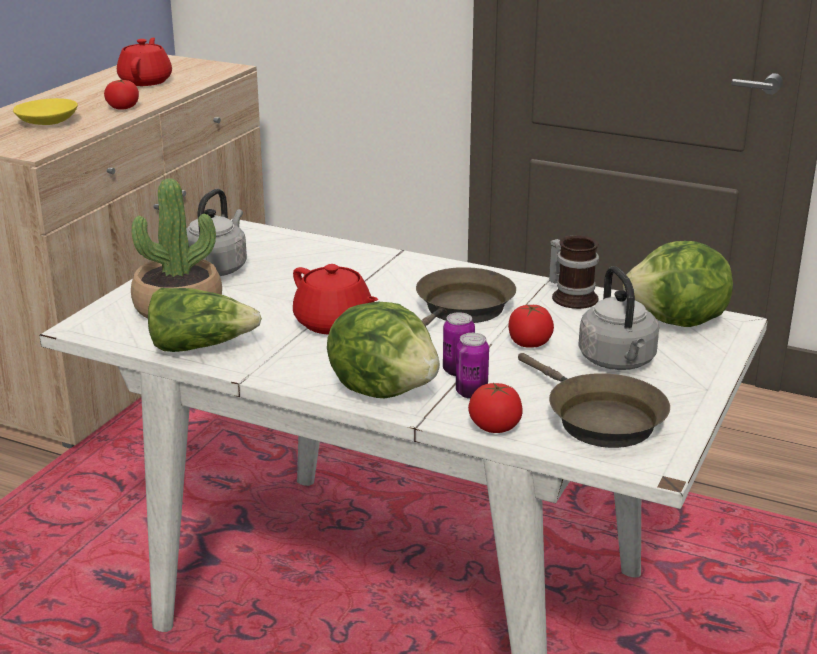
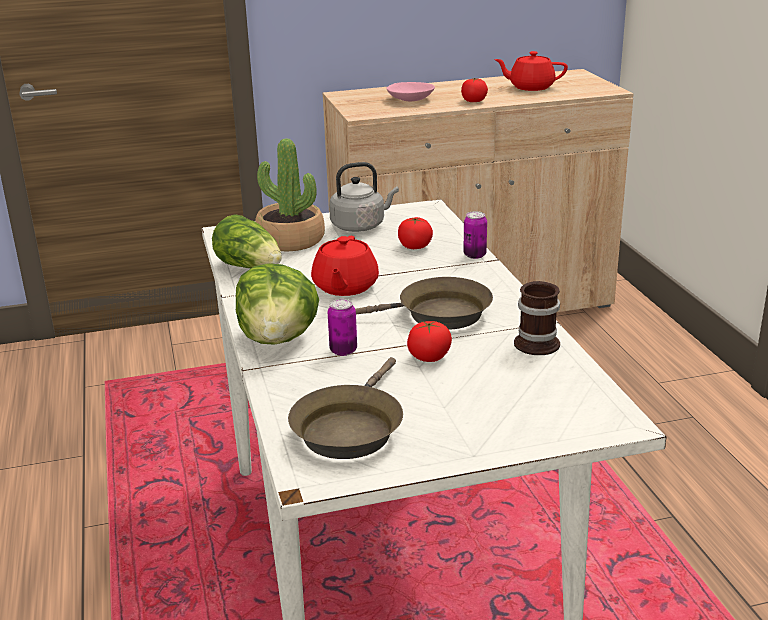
camera: 50 degrees right, 0 degrees up
yellow bowl [13,98,78,125] -> pink bowl [386,82,435,101]
red teapot [117,37,172,86] -> red teapot turned 135 degrees counterclockwise [494,51,568,91]
can [456,333,489,399] -> can moved to [463,211,487,259]
tomato [468,383,523,433] -> tomato moved to [398,217,433,249]
grey kettle [578,266,659,370] -> none
lettuce [623,241,733,327] -> none

